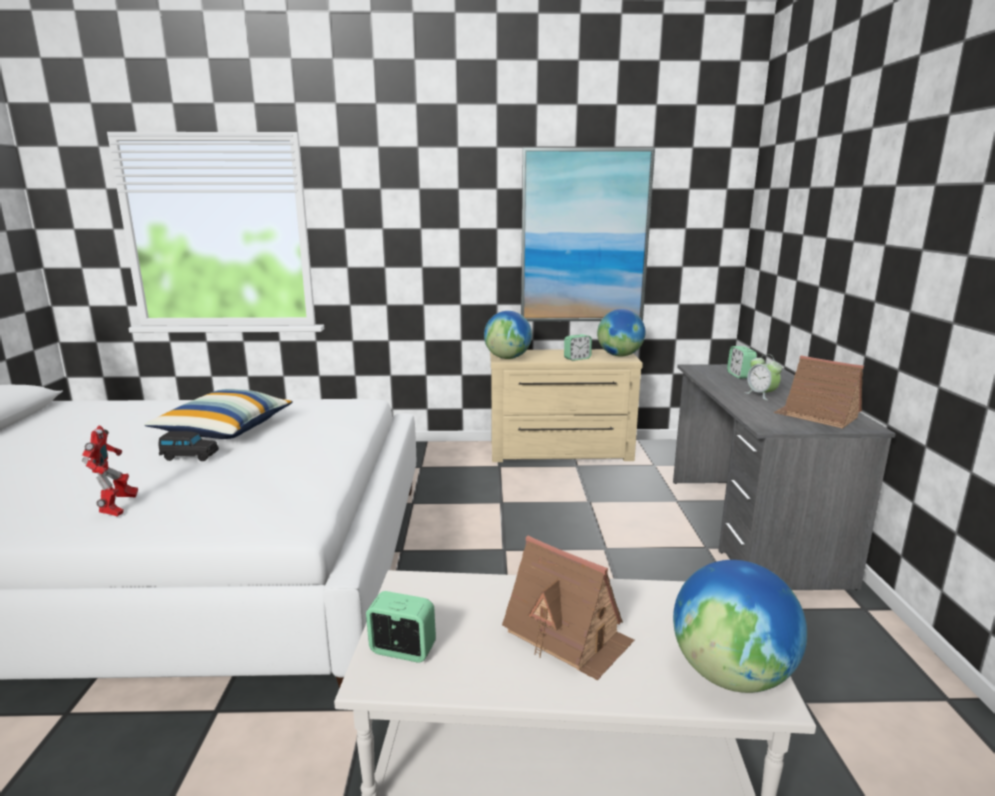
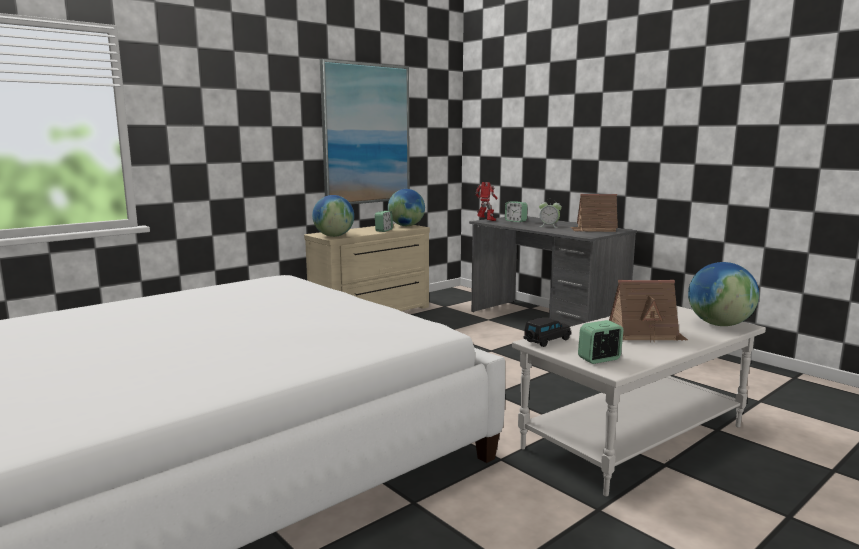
camera: 40 degrees left, 5 degrees down
toy robot [82,426,138,517] -> toy robot moved to [475,182,498,221]
pillow [144,389,293,439] -> none
black toy car [158,431,219,461] -> black toy car moved to [523,317,571,347]

